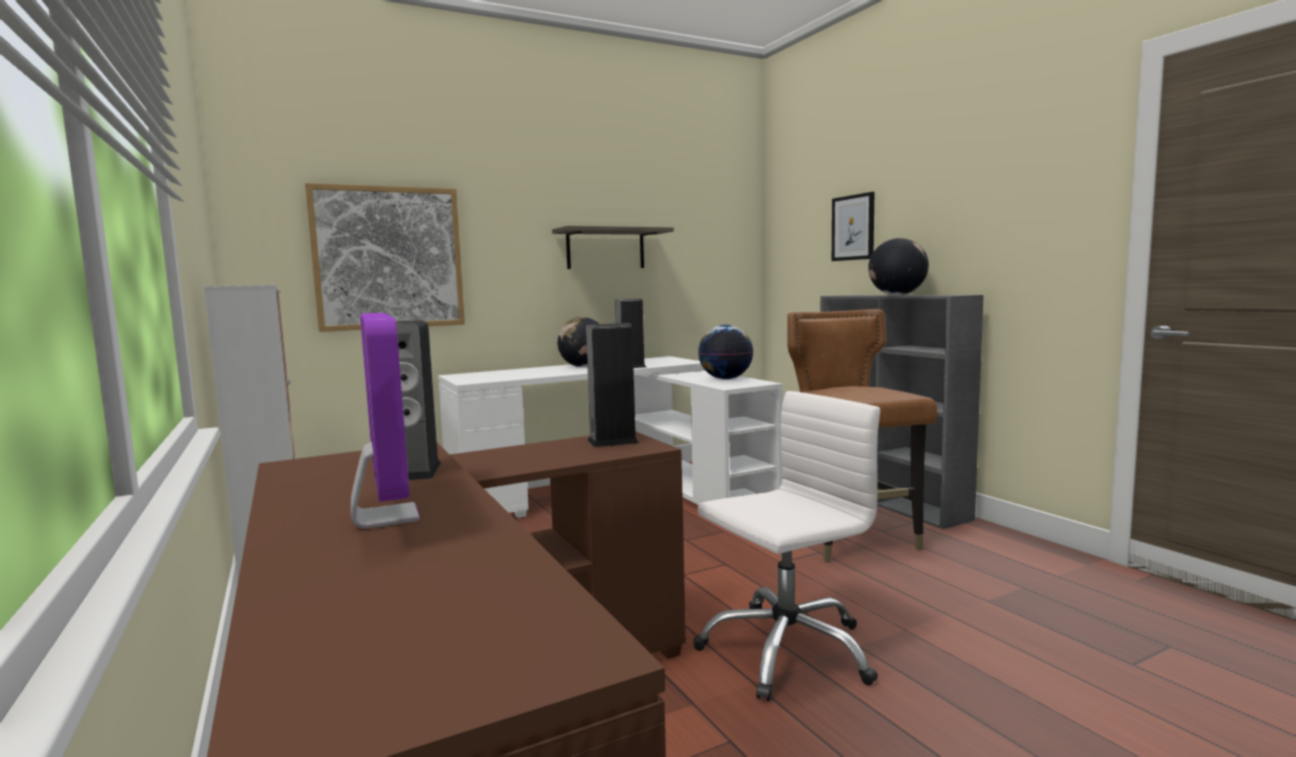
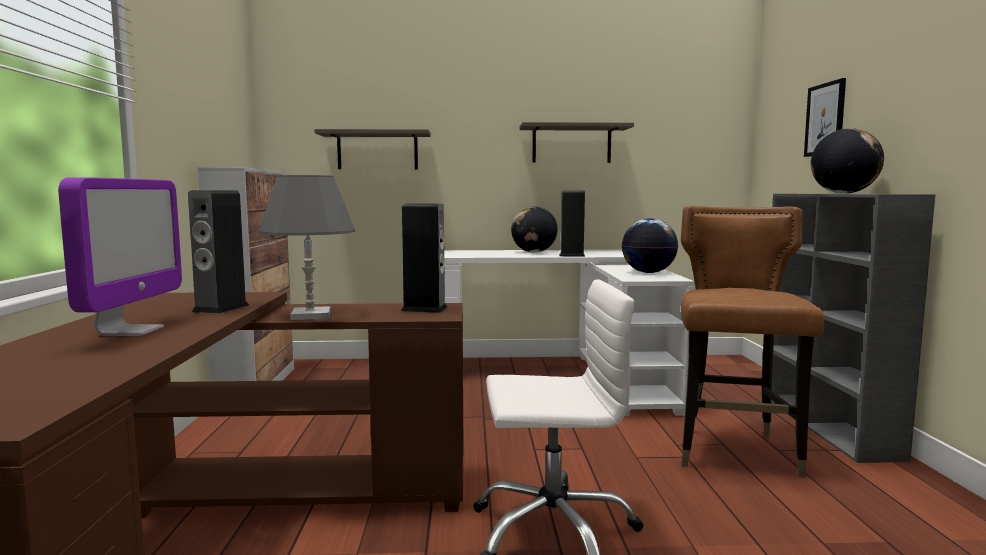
camera: 25 degrees right, 0 degrees up
picture [305,183,465,332] -> shelf [314,129,431,169]
none -> grey table lamp [259,175,355,320]

